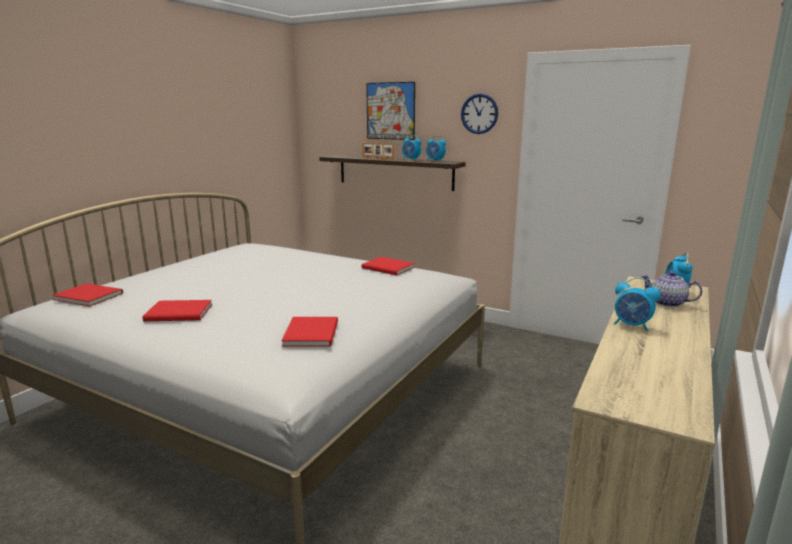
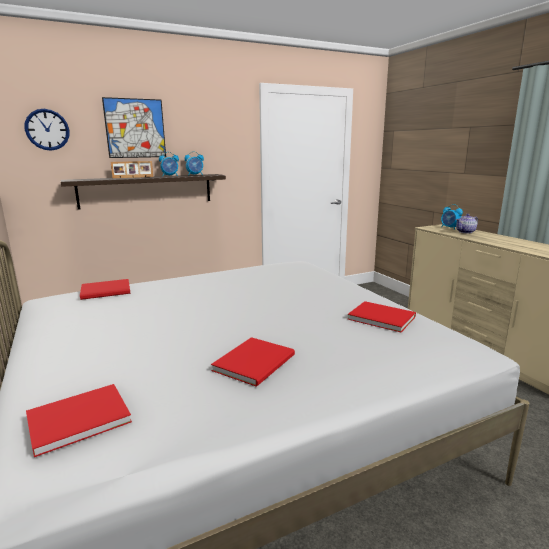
camera: 55 degrees left, 0 degrees up
red book [361,257,415,275] -> red book moved to [80,279,131,300]
wall clock [461,94,498,134] -> wall clock moved to [25,109,69,151]
alarm clock [614,277,661,331] -> none

